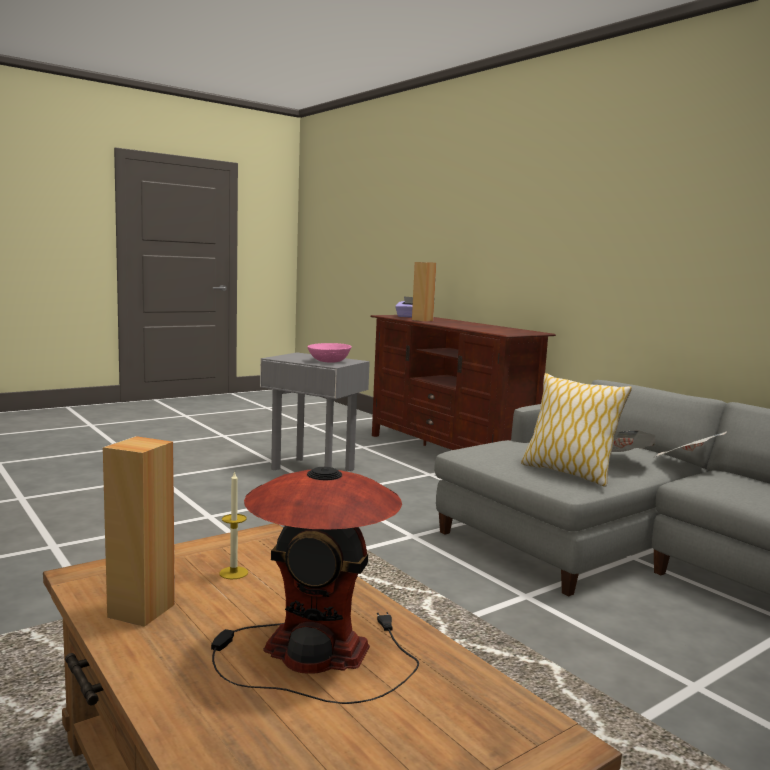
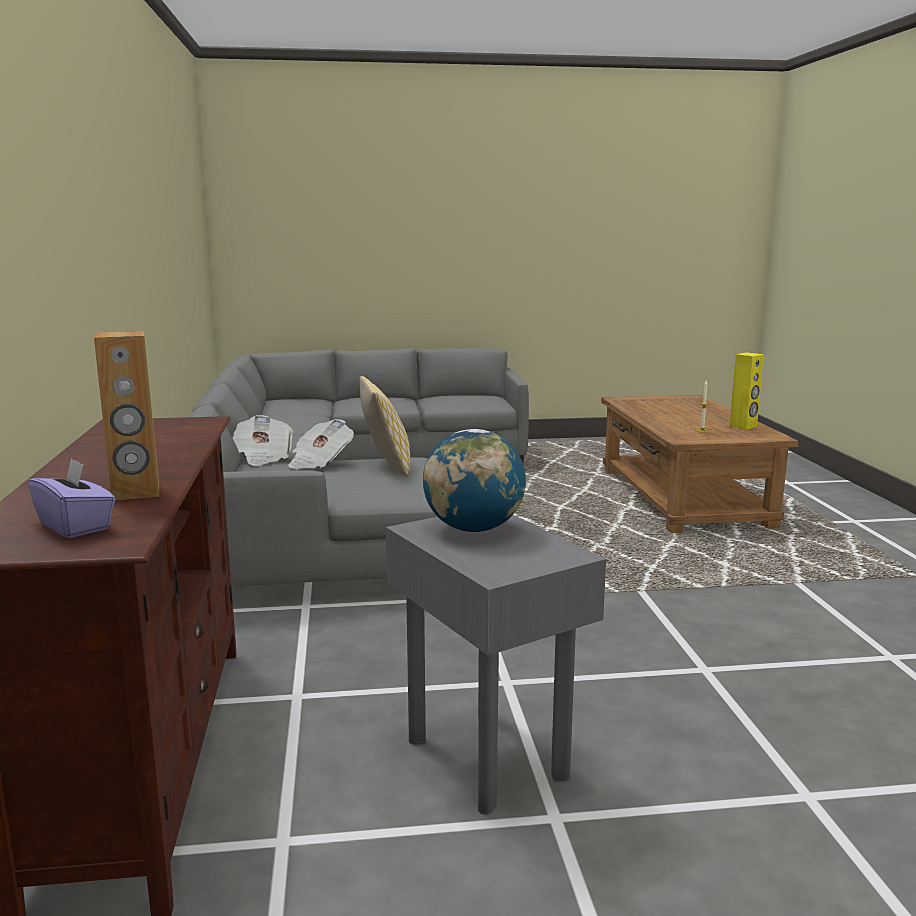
camera: 150 degrees left, 5 degrees up
brown speaker [103,436,175,627] -> yellow speaker [730,352,764,430]
table lamp [211,467,419,704] -> none
pink bowl [307,343,352,363] -> globe [423,429,526,532]

